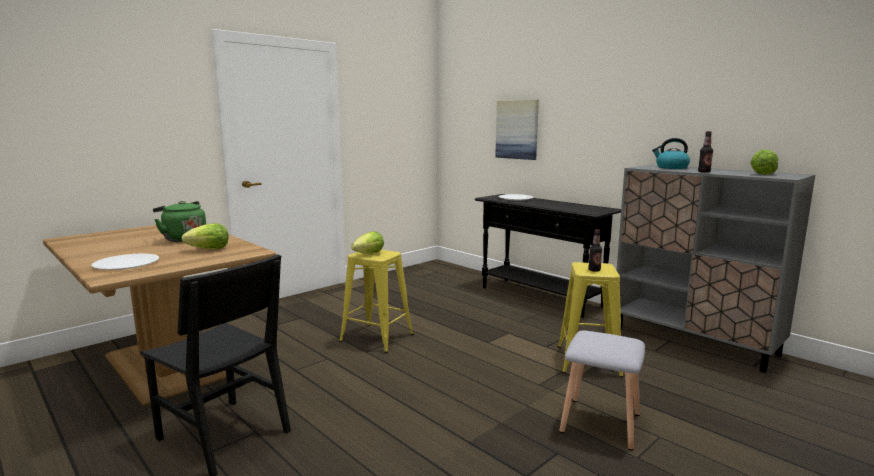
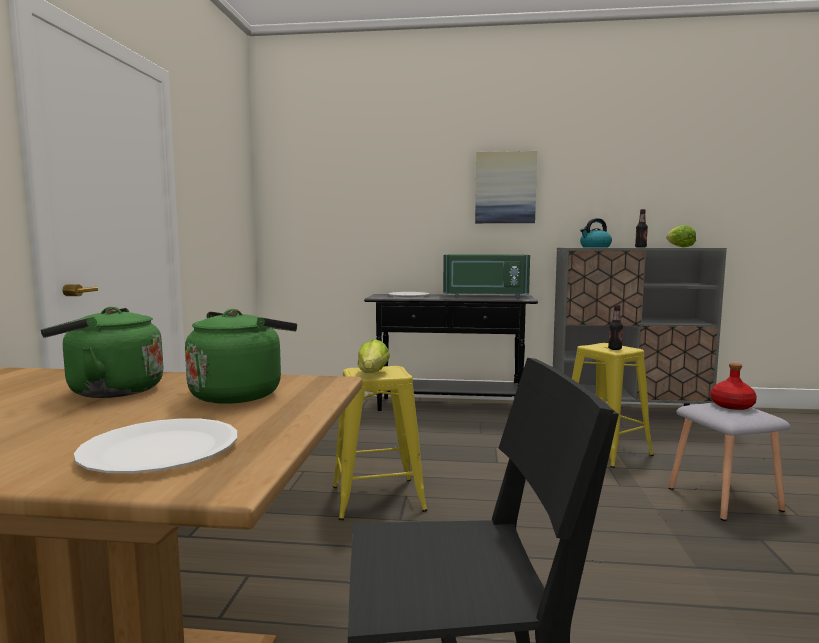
camera: 40 degrees left, 5 degrees down
lettuce [181,224,228,249] -> green kettle [185,309,297,404]
picture [495,100,539,160] -> picture moved to [475,151,537,223]
none -> green microwave [443,254,530,298]
none -> red bottle [710,363,757,410]

